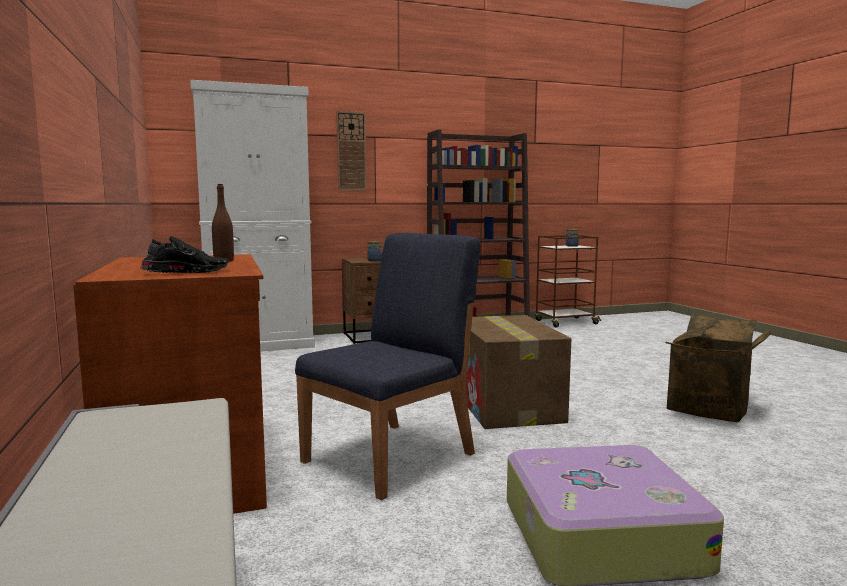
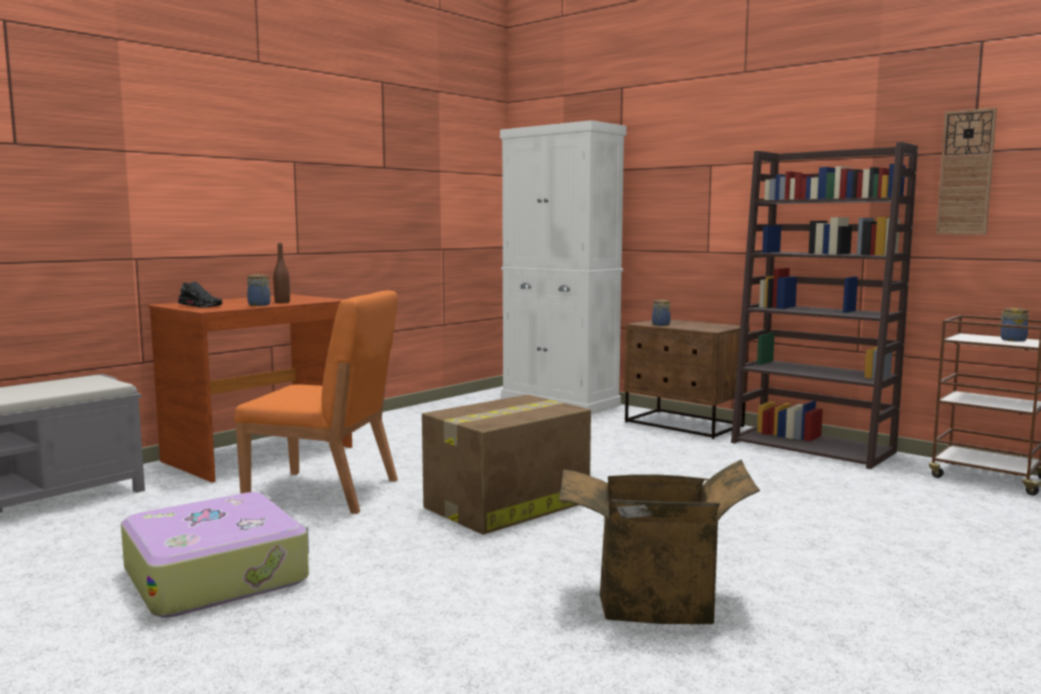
camera: 60 degrees right, 0 degrees up
blue chair [295,233,480,500] -> orange chair [234,290,398,514]
wall clock [336,111,367,191] -> wall clock moved to [936,108,997,235]
none -> jar [247,274,271,306]

